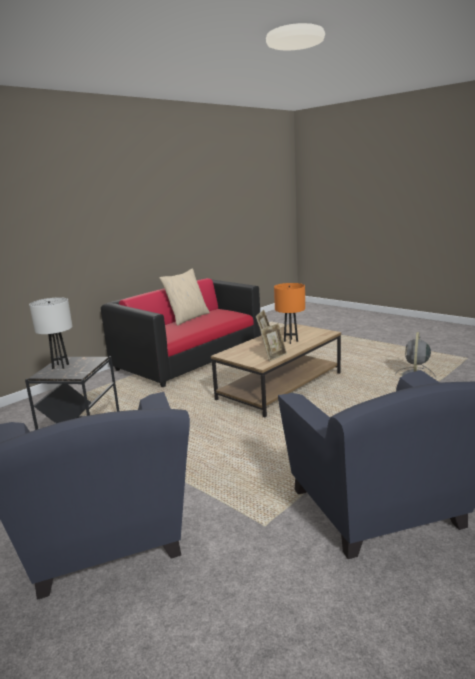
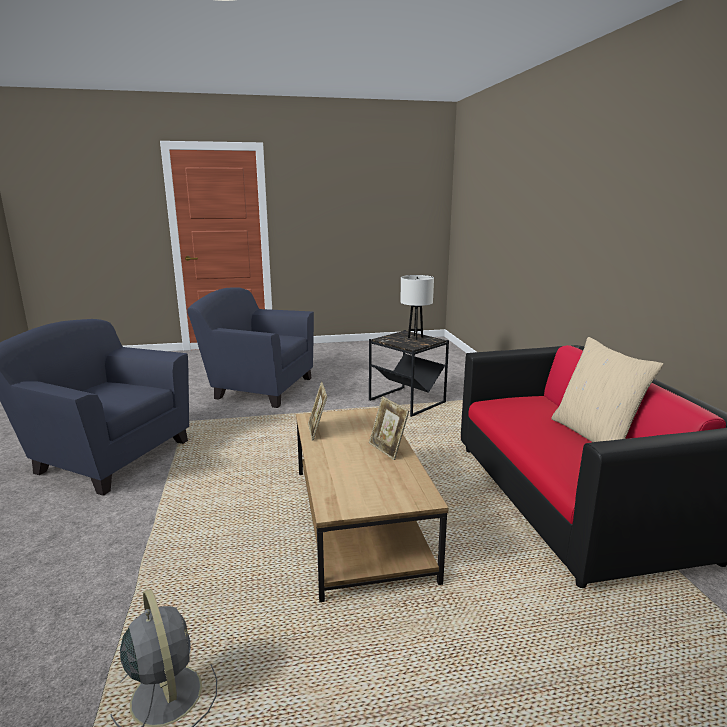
camera: 125 degrees right, 0 degrees up
orange table lamp [274,283,305,344] -> none

